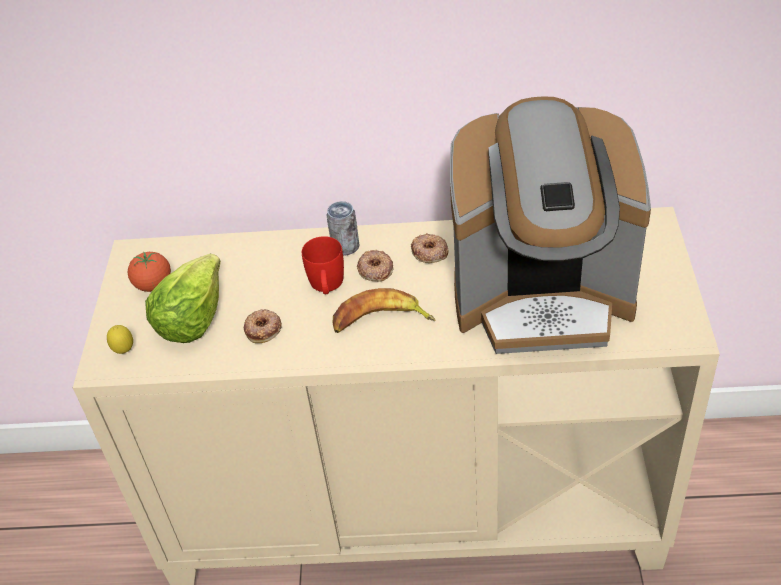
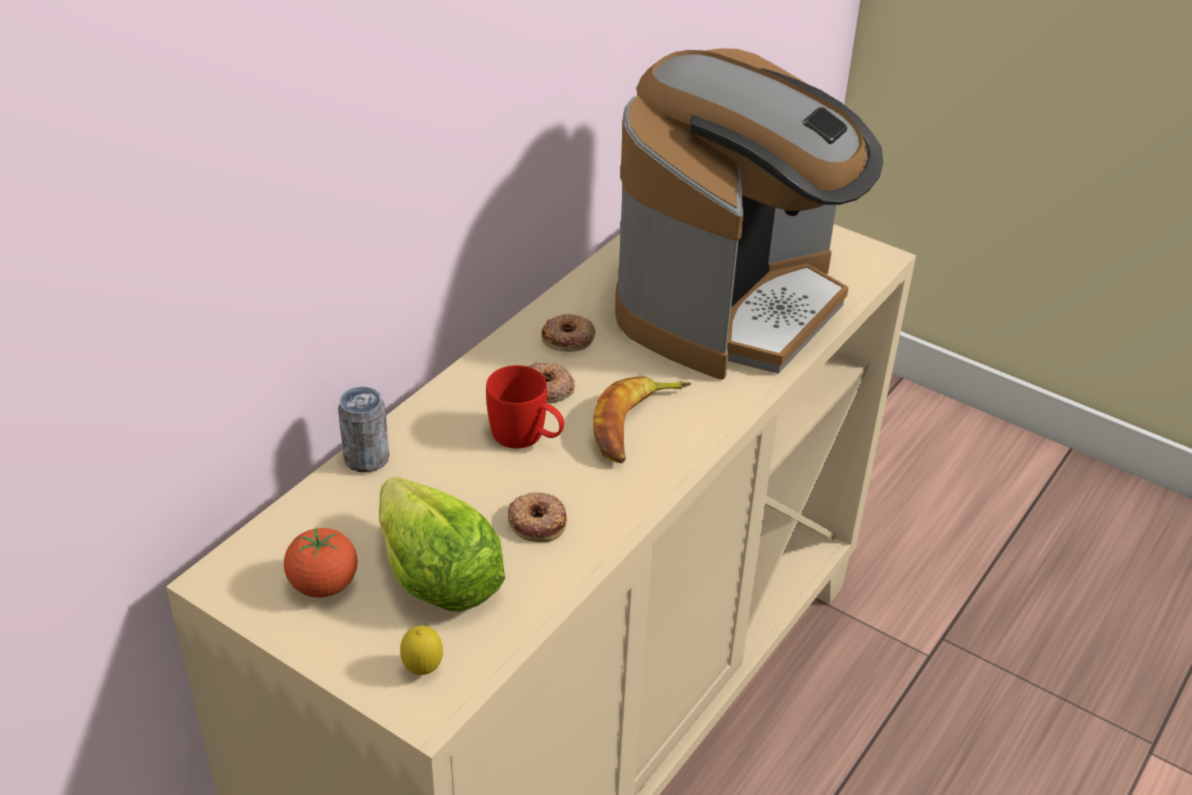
camera: 60 degrees left, 5 degrees down
can [326,201,360,256] -> can moved to [338,386,389,473]

